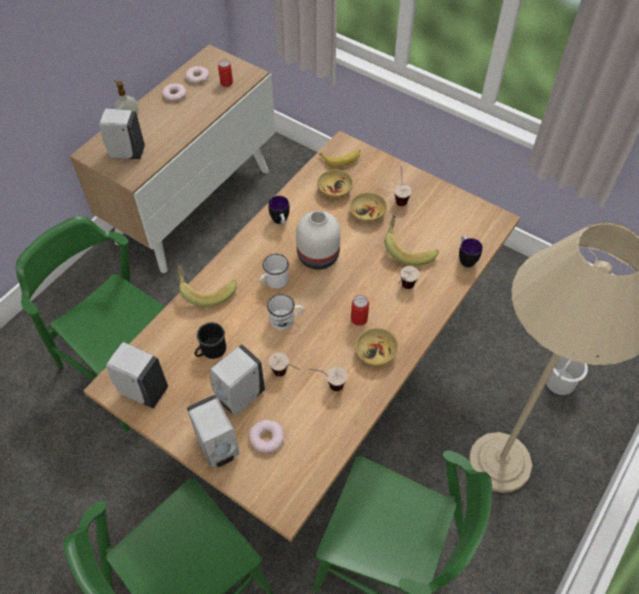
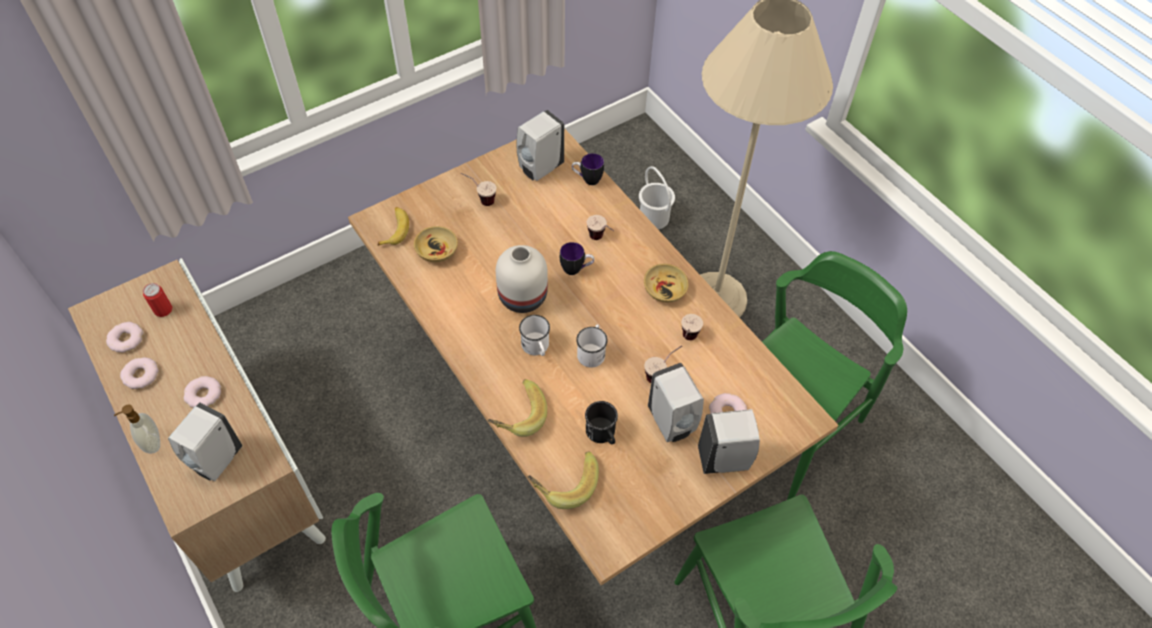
camera: 70 degrees left, 0 degrees up
white soap dispenser [106,342,168,408] -> white soap dispenser moved to [516,110,564,181]
mug [268,196,290,225] -> mug moved to [560,242,594,275]
beige bowl [349,192,387,222] -> none
can [351,295,369,326] -> none
banana [384,215,439,266] -> banana moved to [527,451,599,509]
none -> donut [184,376,221,408]

